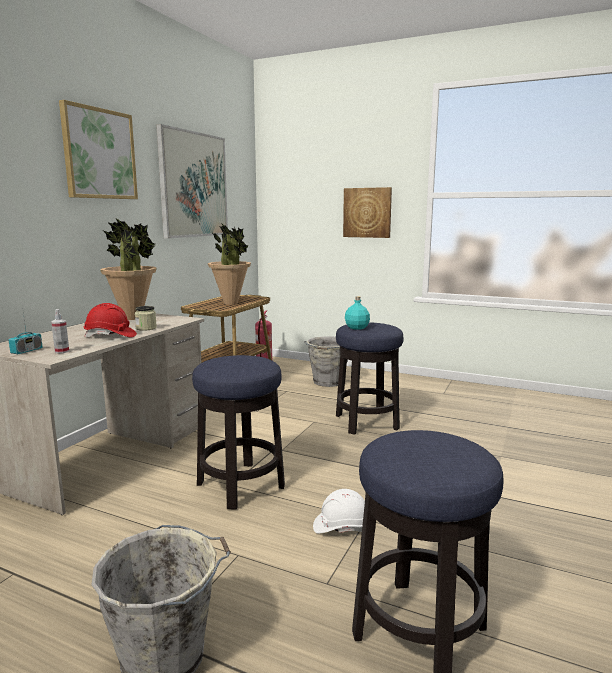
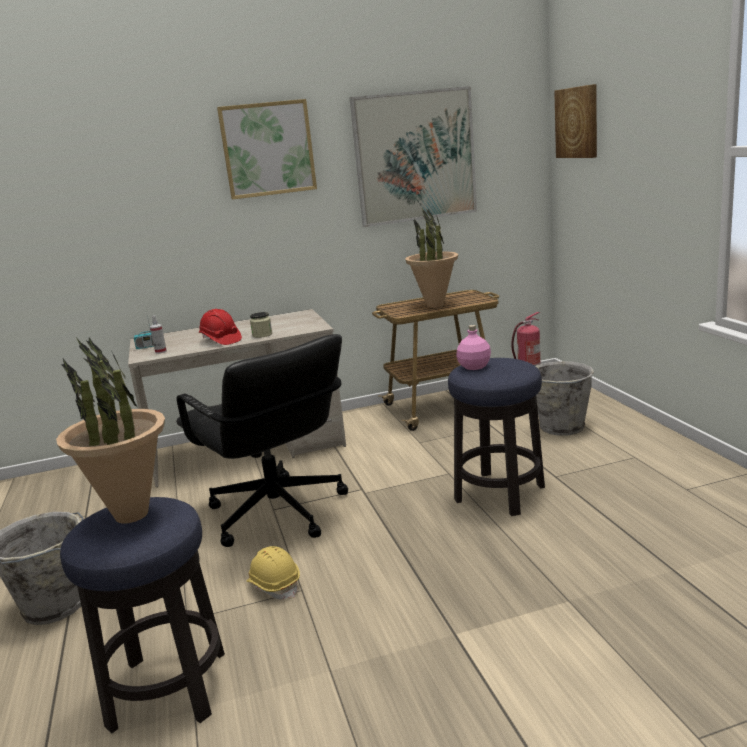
camera: 50 degrees right, 5 degrees up
potted plant [100,219,157,320] -> potted plant moved to [56,337,165,523]
stool [192,355,285,510] -> black office chair [176,334,348,547]
white hard hat [313,489,365,533] -> yellow hard hat [246,546,300,600]
picture [343,187,392,238] -> picture moved to [554,84,597,158]
turquoise bottle [345,296,370,330] -> pink bottle [456,325,491,370]

